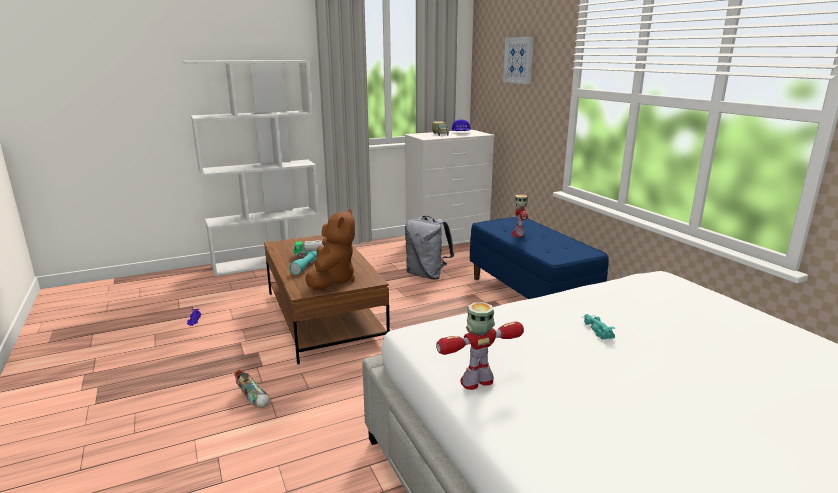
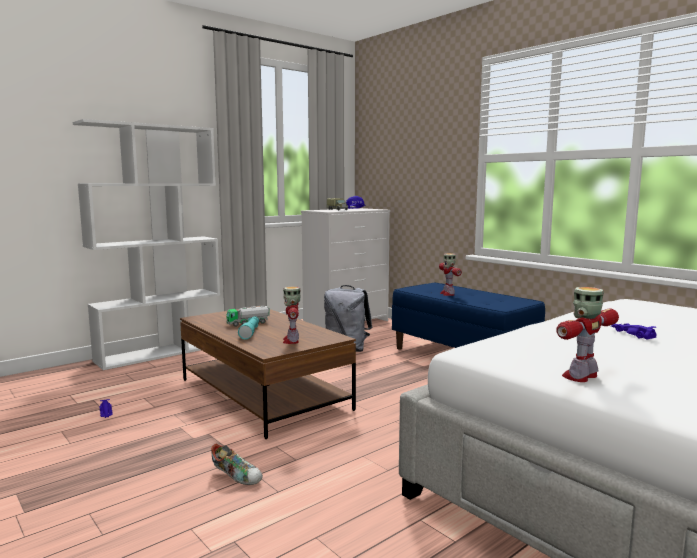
camera: 15 degrees left, 10 degrees down
brown plush toy [305,209,355,290] -> toy robot [283,287,301,344]
picture [503,37,534,84] -> none
turquoise toy car [584,314,615,340] -> purple toy car [611,323,656,339]

